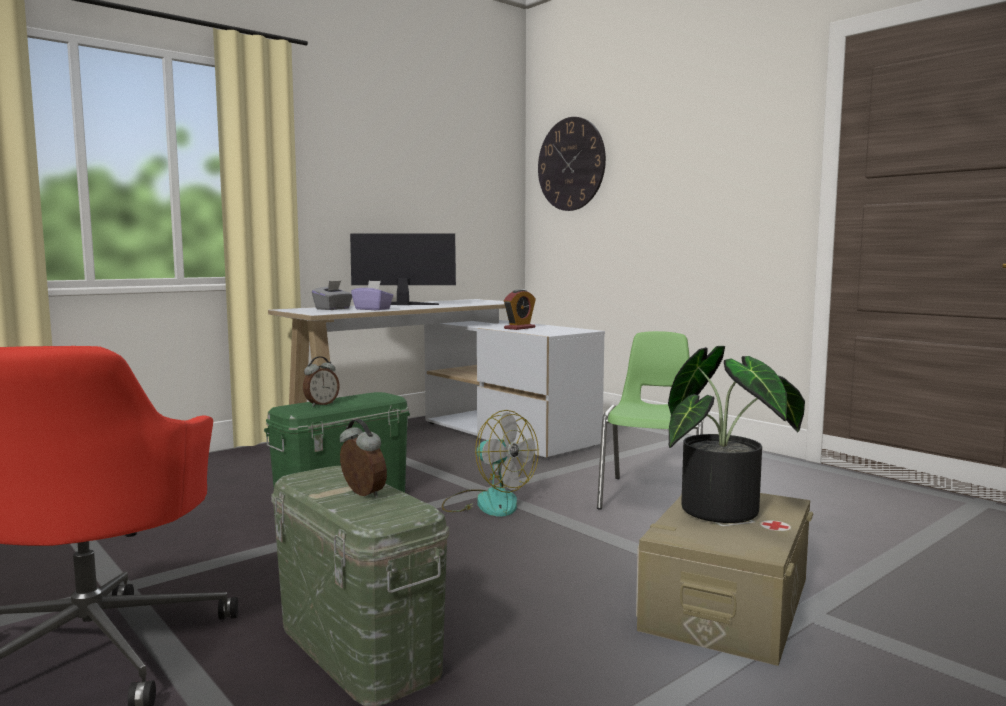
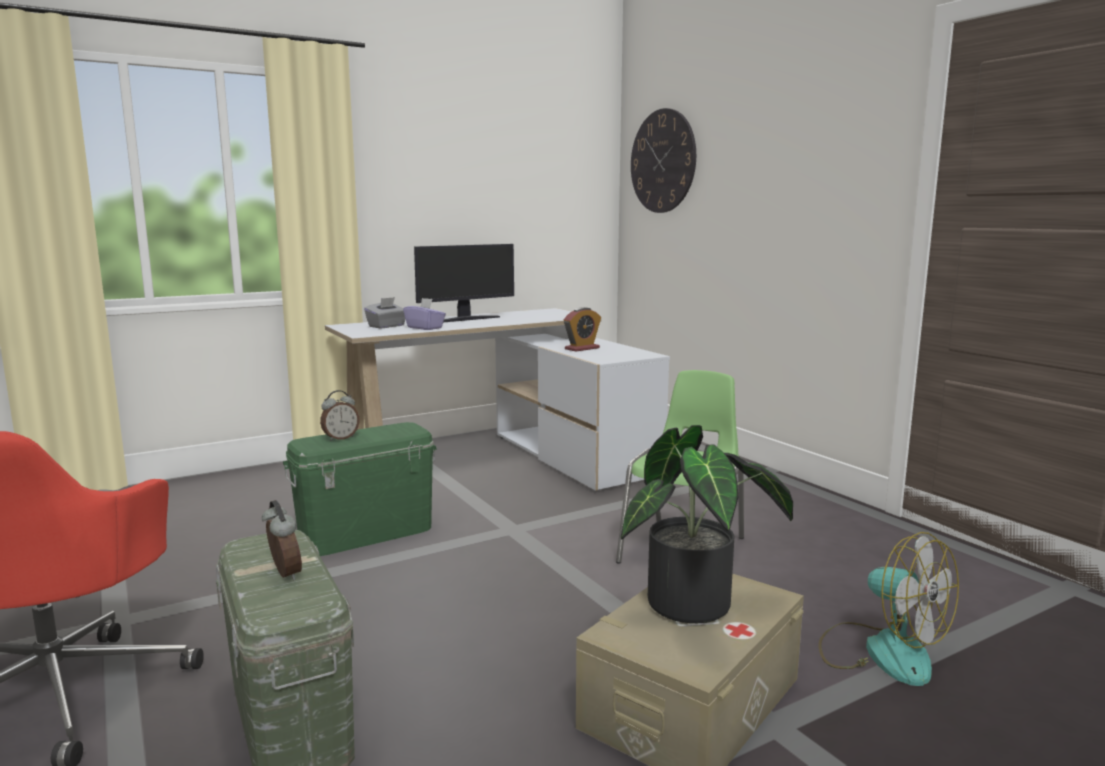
camera: 10 degrees right, 5 degrees up
monitor [350,233,456,305] -> monitor turned 135 degrees clockwise [414,244,514,322]
fan [442,410,539,517] -> fan moved to [818,532,959,686]

